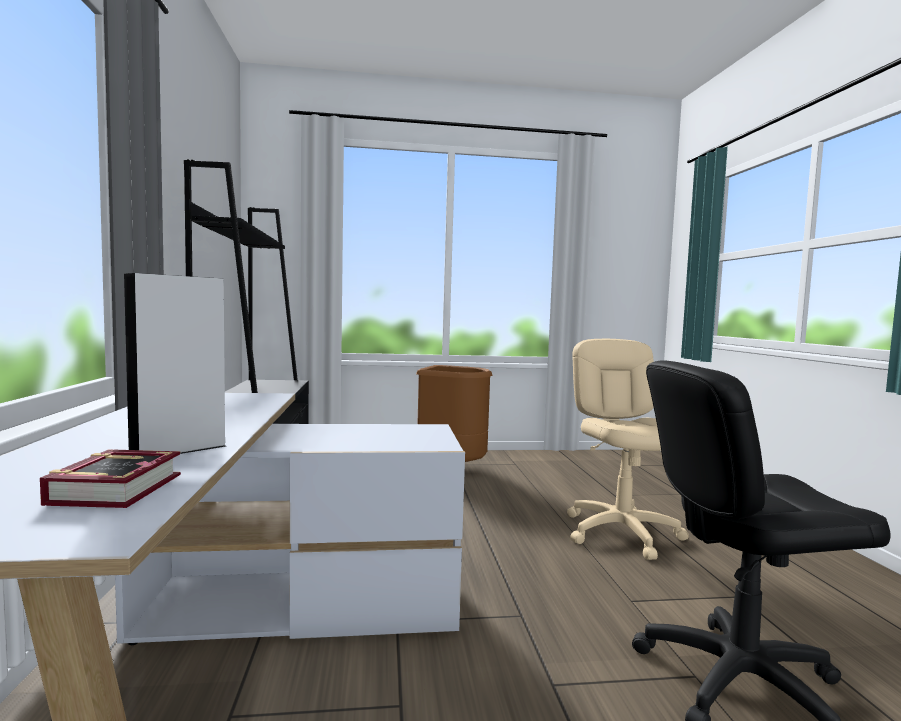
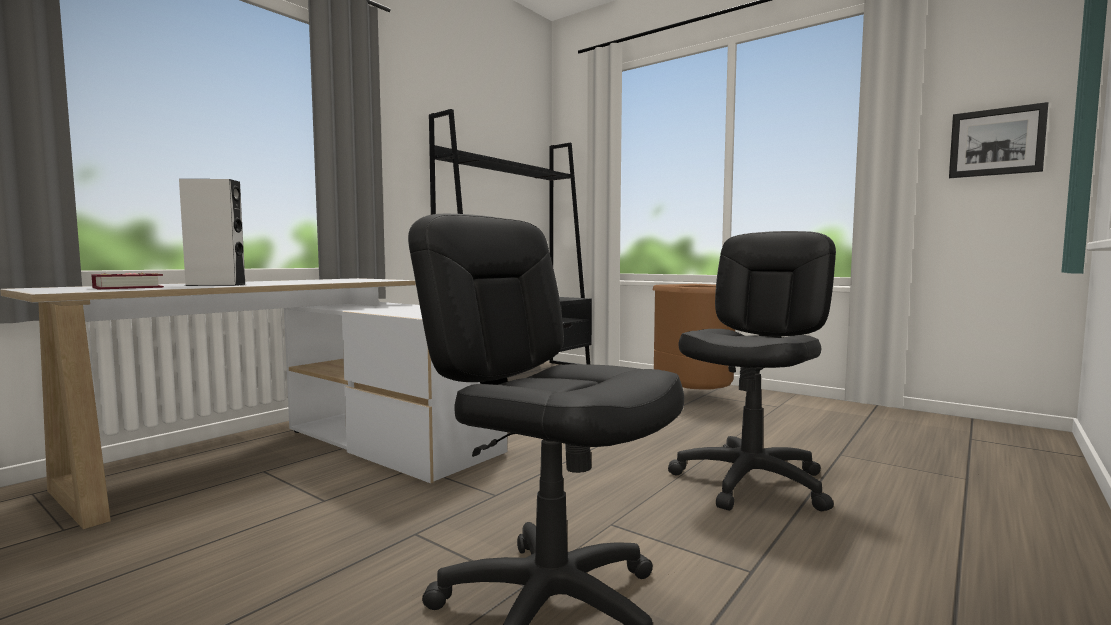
camera: 45 degrees right, 0 degrees up
beige office chair [567,339,689,560] -> black office chair [668,231,836,511]
none -> picture [949,102,1048,178]

